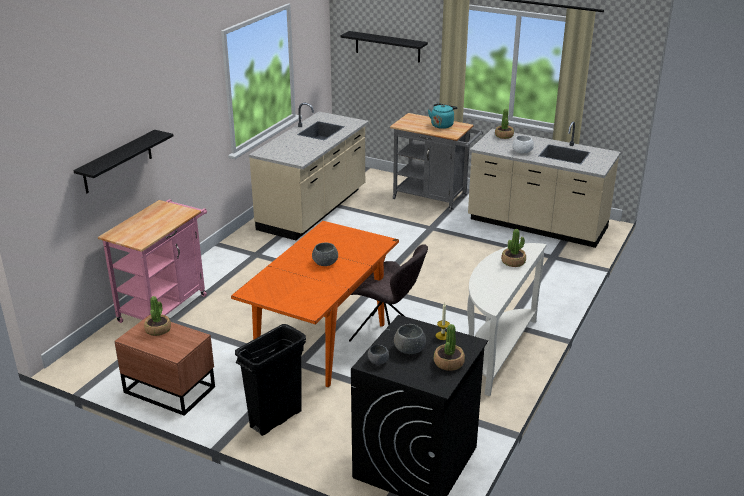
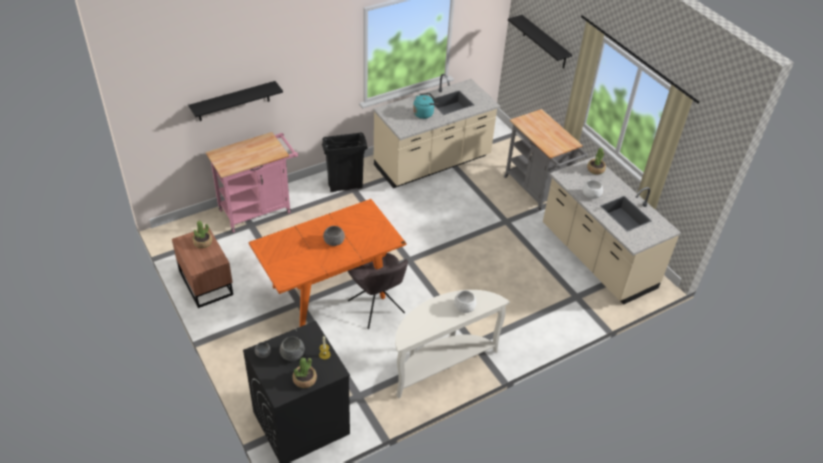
camera: 30 degrees right, 15 degrees up
black trash can [235,324,306,436] -> black trash can moved to [322,133,368,192]
turquoise kettle [428,103,458,129] -> turquoise kettle moved to [413,93,438,119]
potted plant [501,229,526,267] -> white bowl [454,291,476,313]

